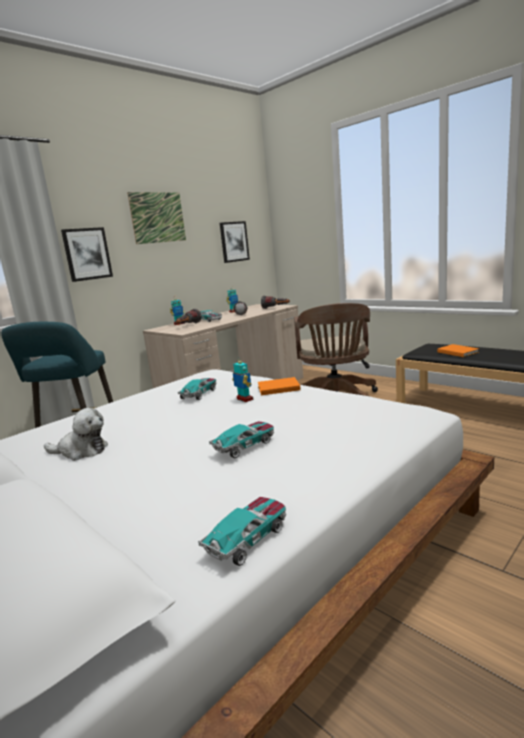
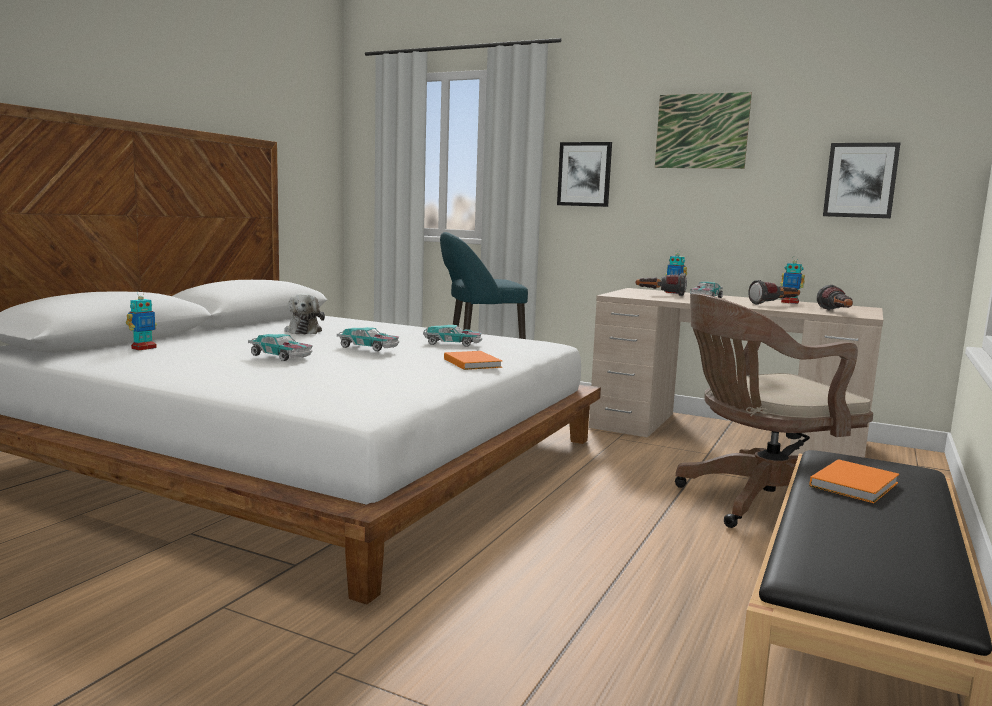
camera: 70 degrees right, 5 degrees down
toy car [198,497,286,566] -> toy car moved to [337,327,399,351]
toy robot [232,356,253,402] -> toy robot moved to [126,290,157,350]

